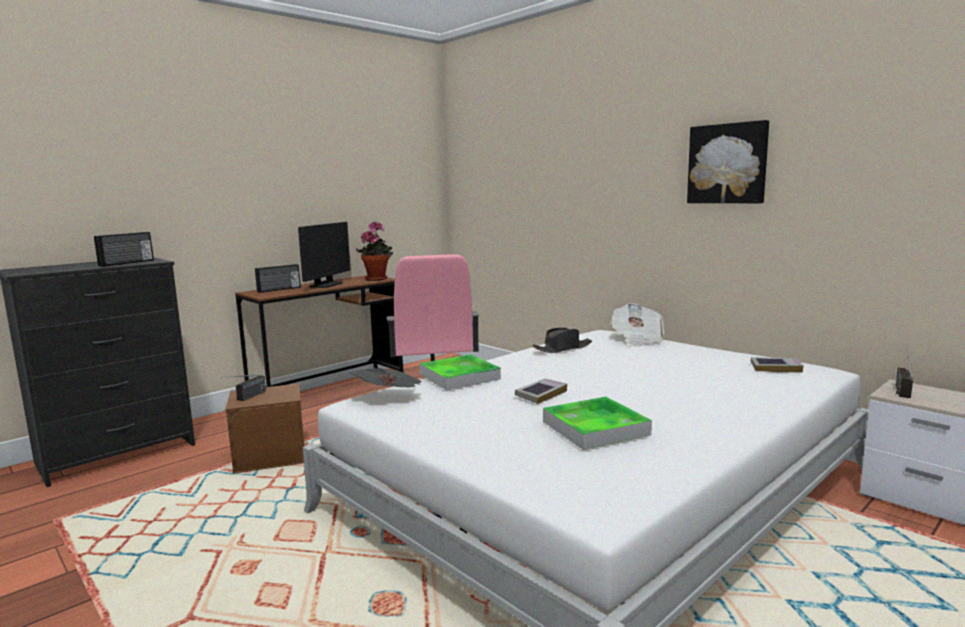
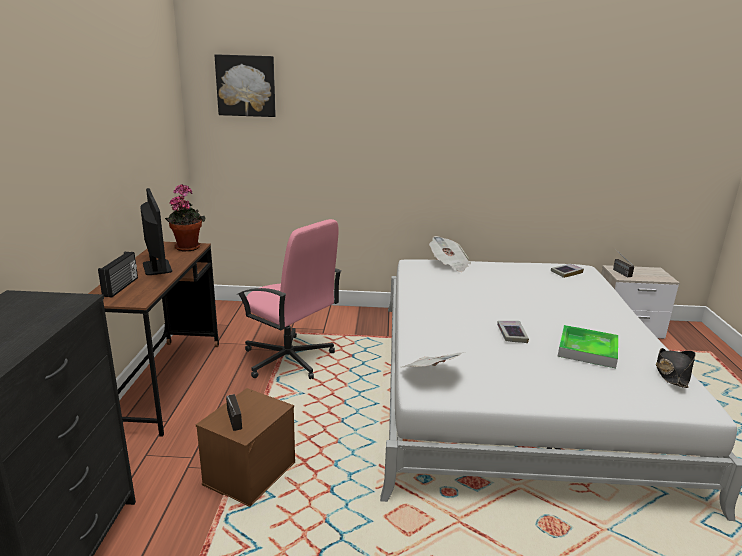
camera: 45 degrees left, 10 degrees up
radio [94,232,154,267] -> none
tray [419,354,501,390] -> none
black hat [533,327,592,353] -> black hat moved to [656,348,696,388]
picture [687,120,769,203] -> picture moved to [214,54,276,117]

